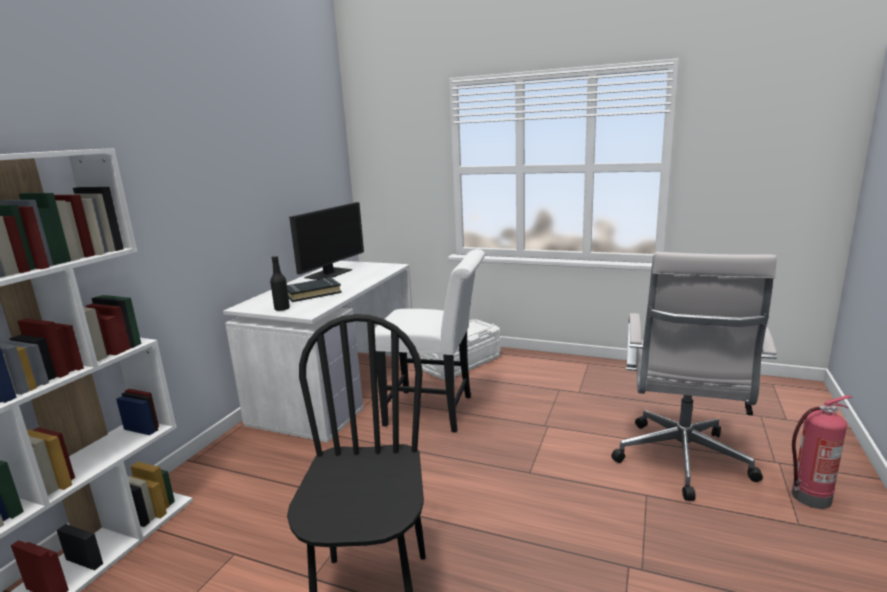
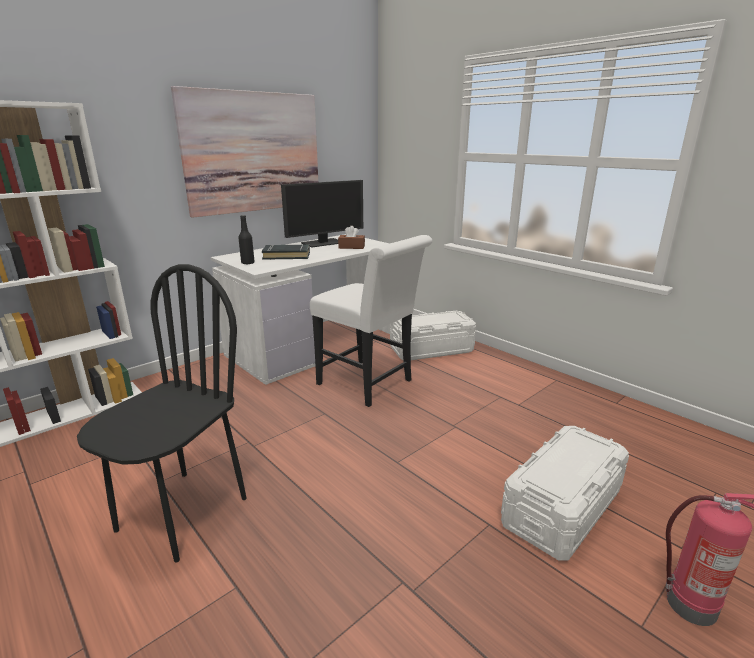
camera: 25 degrees right, 5 degrees up
white office chair [611,252,777,501] -> white storage box [501,426,629,561]
none -> picture [171,86,318,218]
none -> brown tissue box [338,226,365,249]

